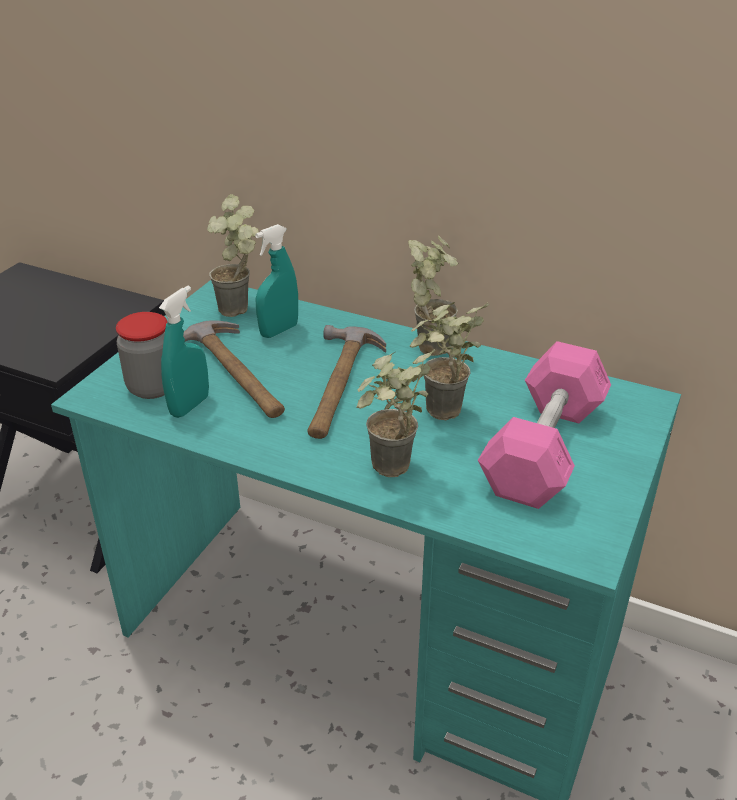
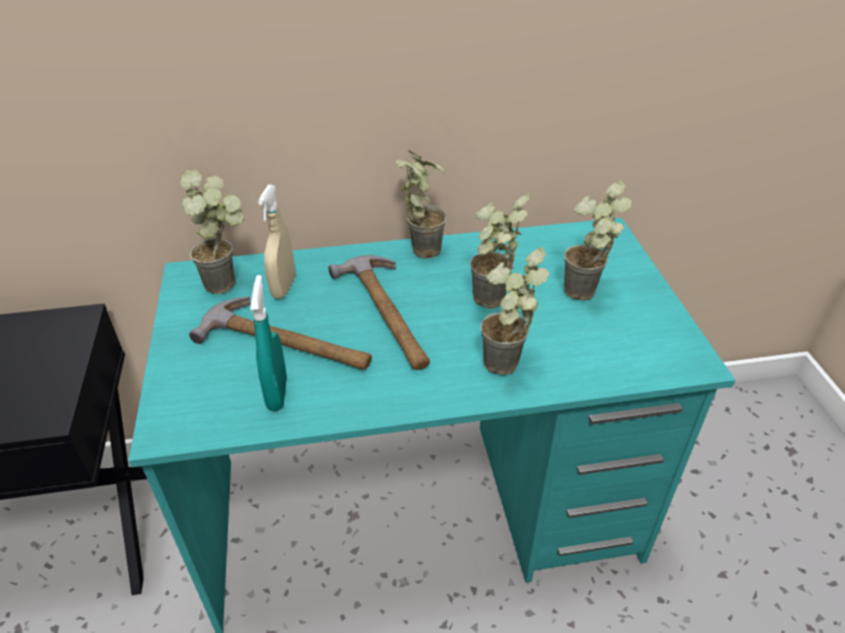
camera: 35 degrees left, 5 degrees up
jar [116,312,168,399] -> none
turquoise spray bottle [255,224,298,338] -> beige spray bottle [258,185,295,299]
pink dumbbell [478,341,611,509] -> potted plant [564,180,632,301]

